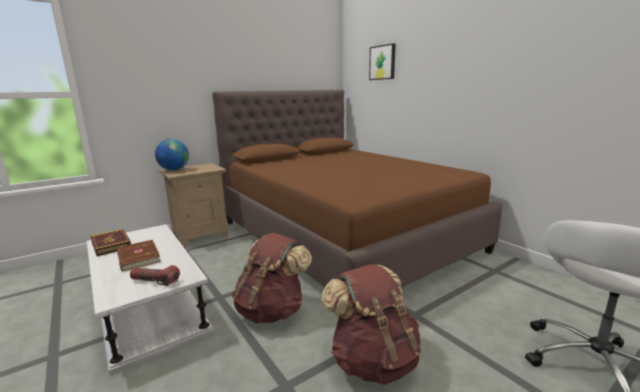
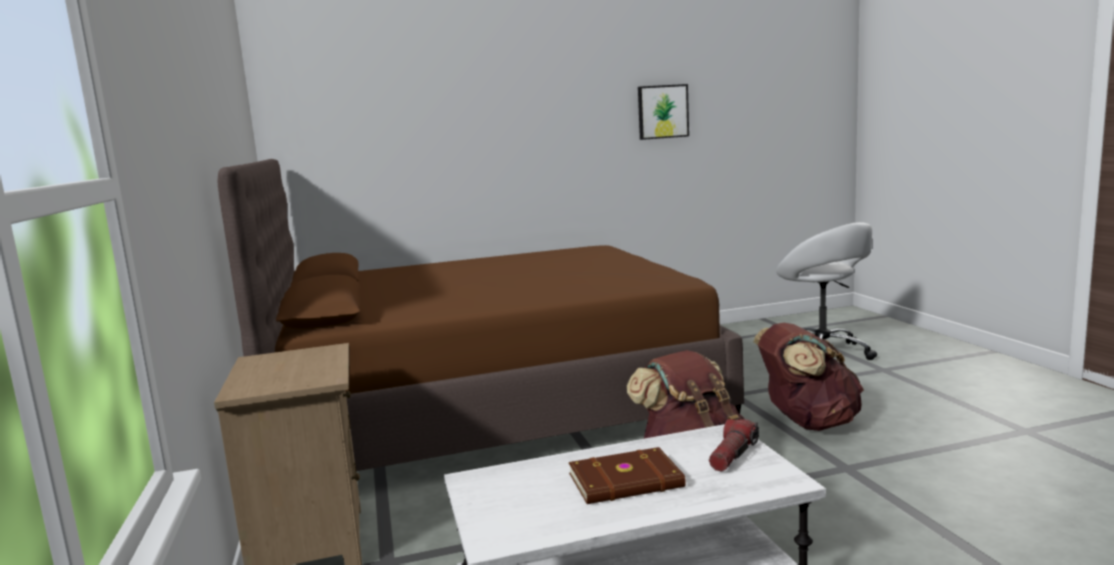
camera: 70 degrees left, 5 degrees down
book [90,229,131,256] -> none
globe [155,139,189,171] -> none
picture [369,43,395,80] -> picture moved to [638,84,689,140]

